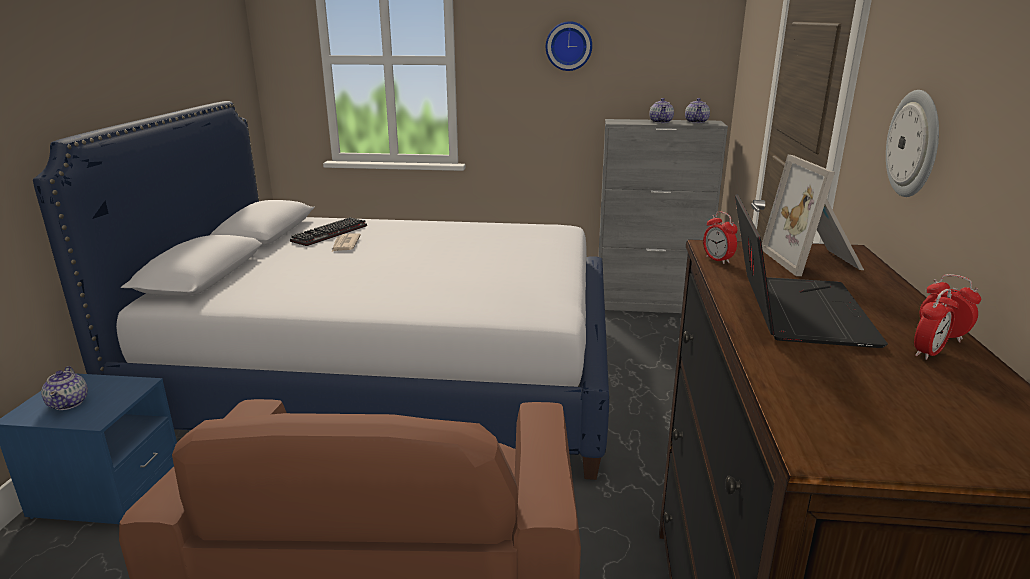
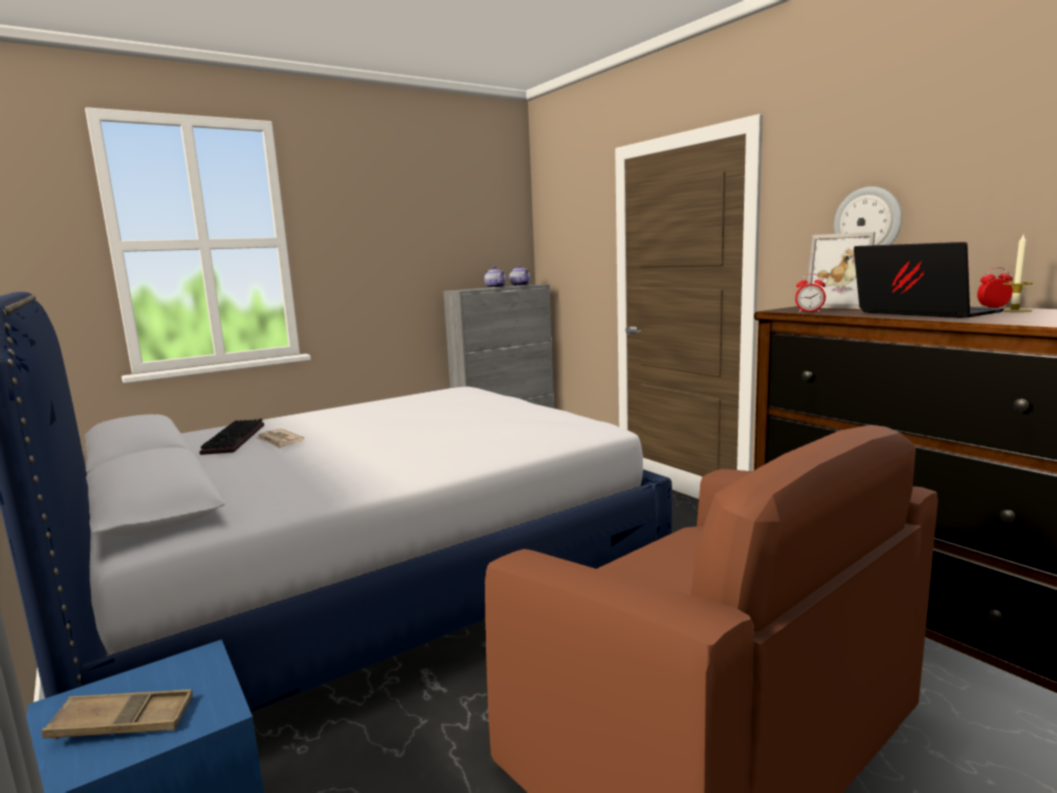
camera: 40 degrees left, 10 degrees down
teapot [41,366,88,410] -> brown tray [42,690,193,739]
wall clock [546,21,592,71] -> none
alarm clock [914,289,959,360] -> candle [1002,233,1033,312]

